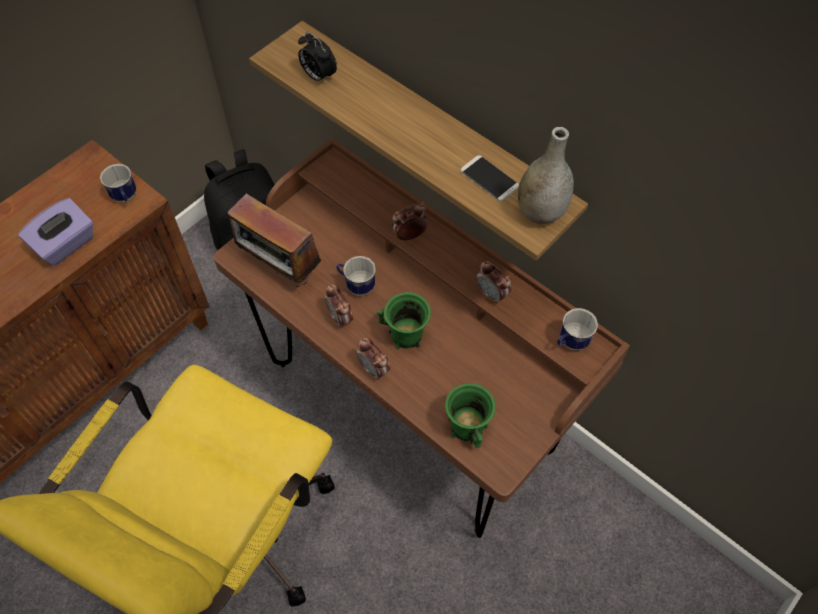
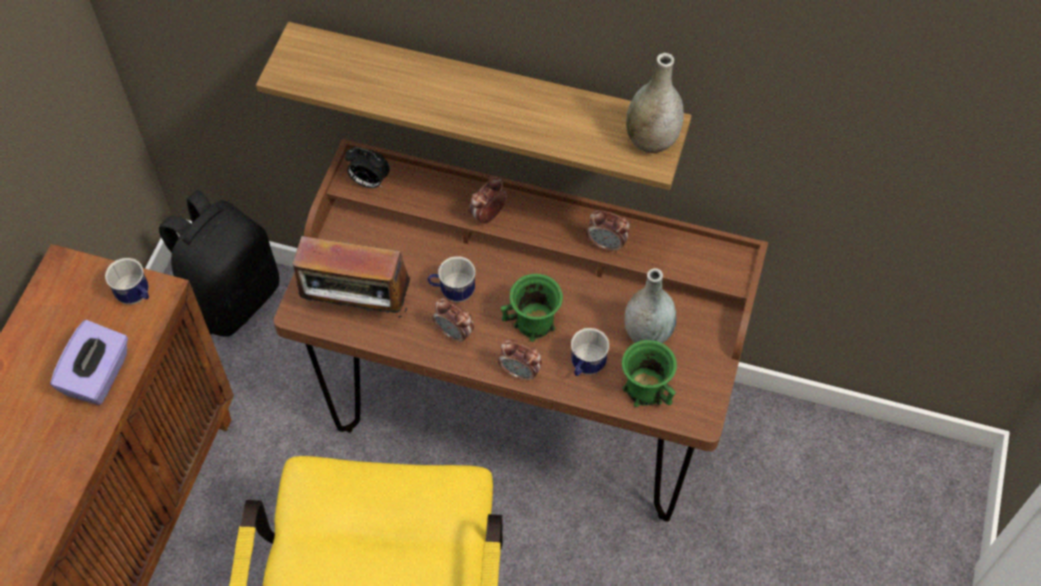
camera: 25 degrees left, 0 degrees up
alarm clock [298,32,337,84] -> alarm clock moved to [345,147,390,188]
phone [461,155,519,201] -> none
mug [557,308,598,350] -> mug moved to [571,328,609,376]
none -> grey vase [624,268,676,343]

